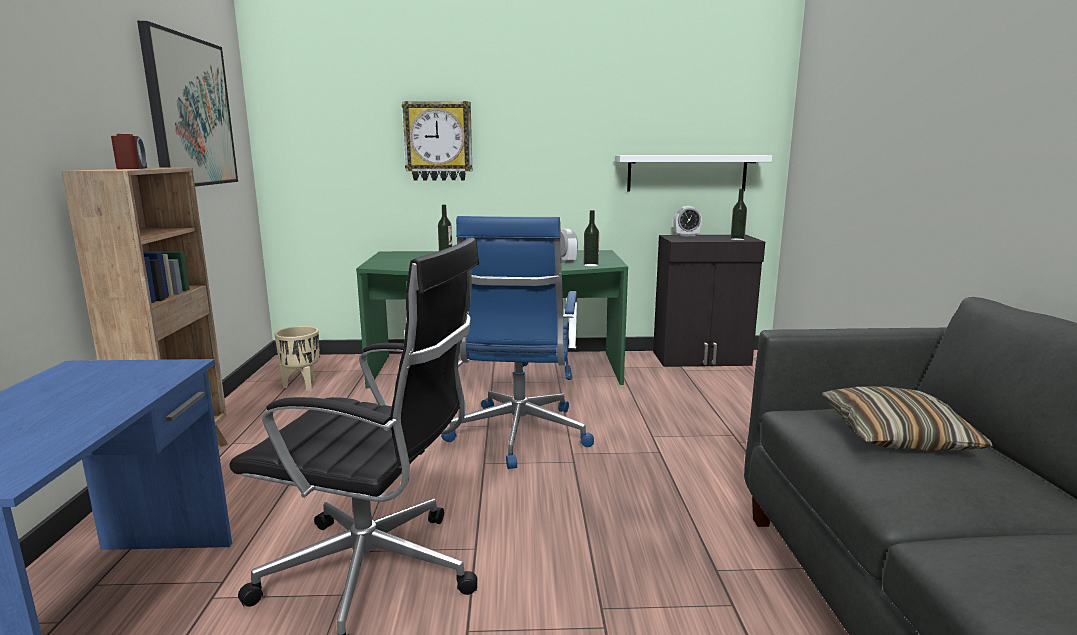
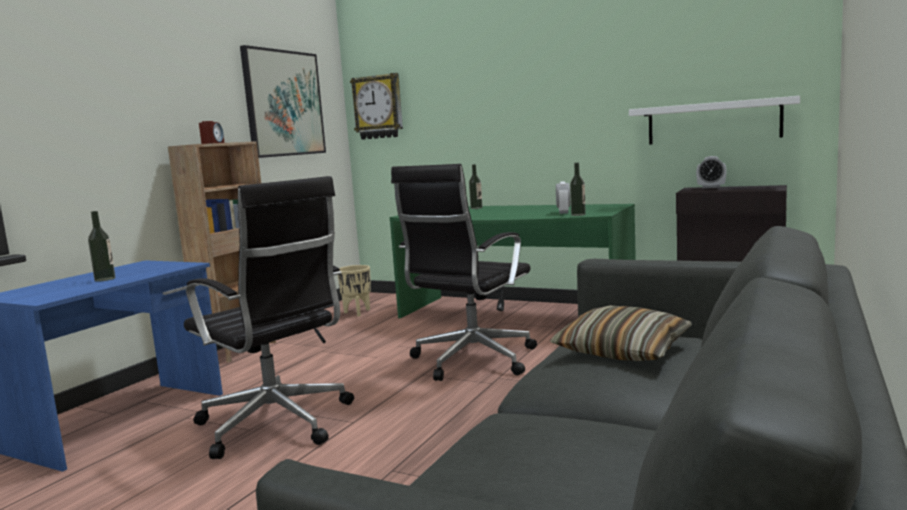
camera: 30 degrees right, 5 degrees down
wall clock [402,101,472,181] -> wall clock moved to [350,73,403,140]
blue office chair [441,216,594,469] -> black office chair [391,164,537,381]
bottle [730,189,747,240] -> bottle moved to [88,211,115,282]

